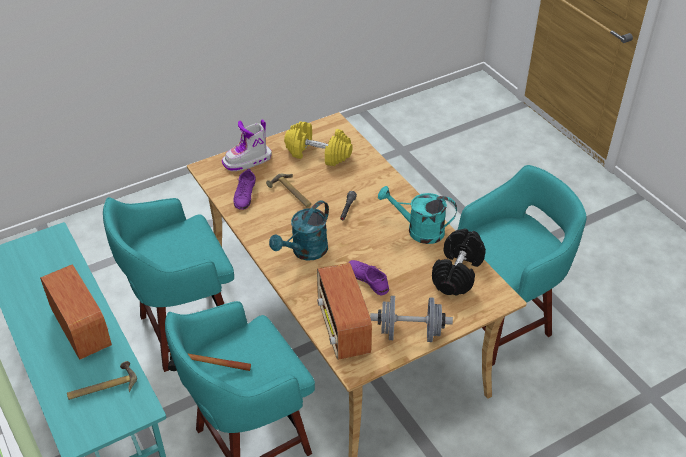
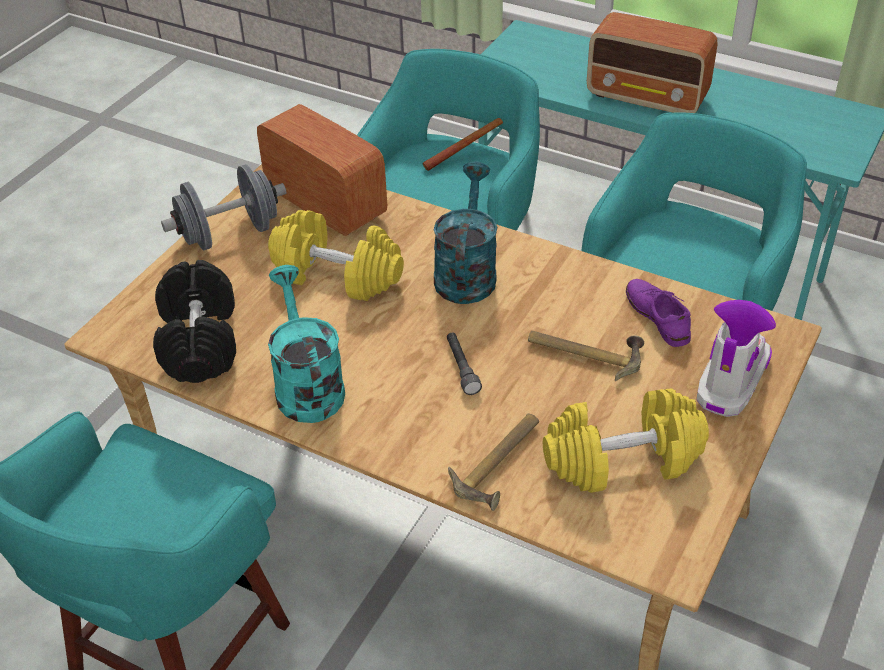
camera: 150 degrees right, 0 degrees up
hammer [67,361,137,400] -> hammer moved to [448,414,539,511]
purple shoe [348,260,389,295] -> yellow dumbbell [268,210,404,301]
turquoise watering can [378,186,457,244] -> turquoise watering can turned 90 degrees counterclockwise [268,265,345,423]

